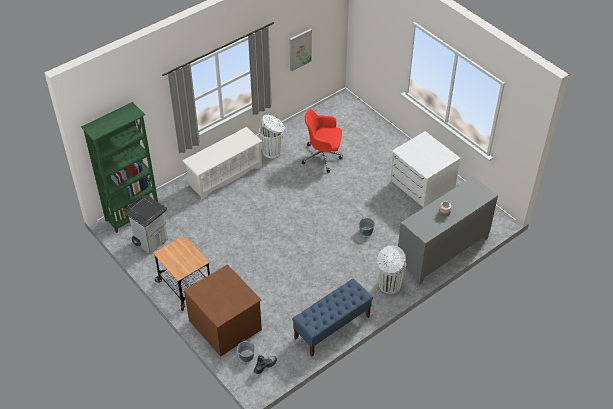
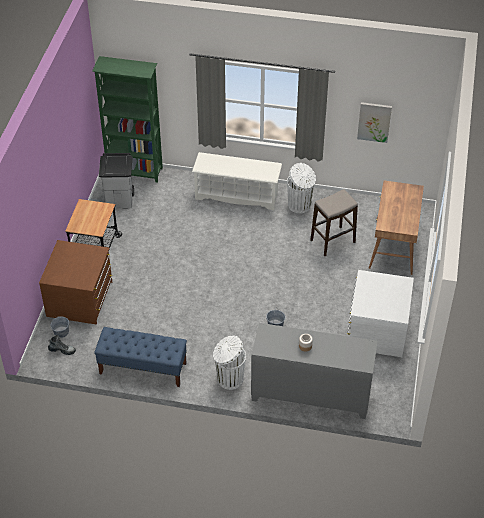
camera: 50 degrees right, 0 degrees up
red office chair [302,109,343,173] -> stool [310,189,358,256]
none -> brown desk [369,180,424,275]

